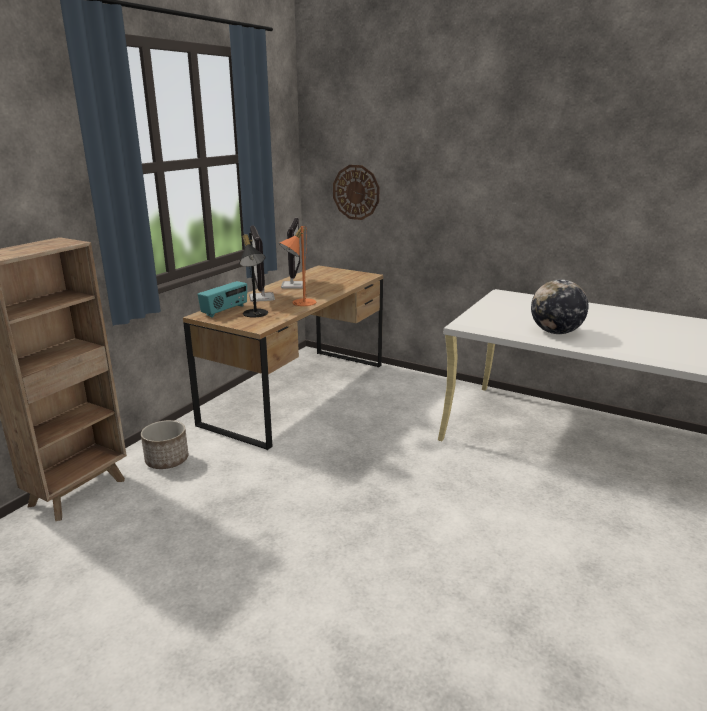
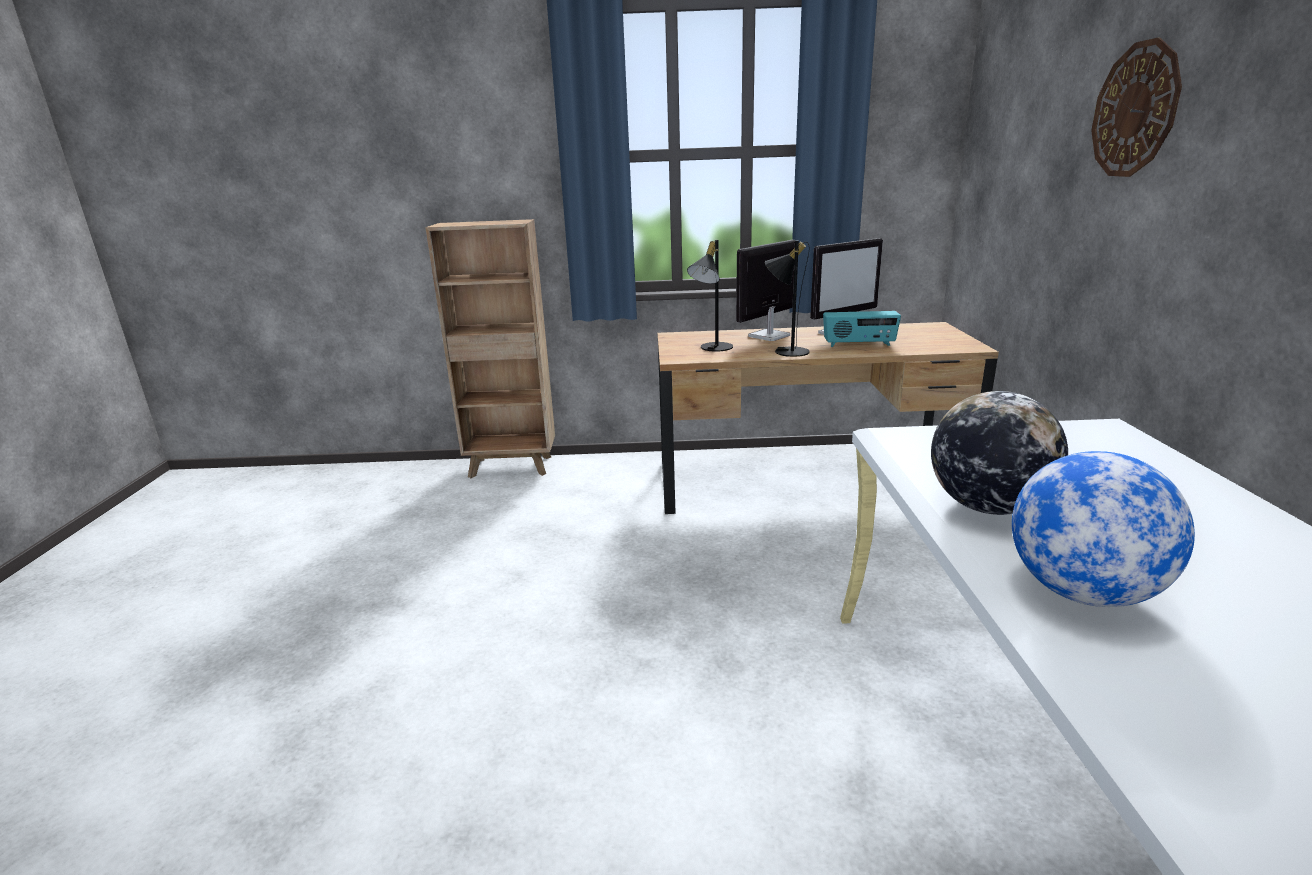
camera: 60 degrees right, 0 degrees up
planter [141,420,188,469] -> none
radio [198,281,247,318] -> radio moved to [823,311,901,347]
orange table lamp [279,226,316,306] -> black table lamp [765,241,810,357]
wall clock [333,165,379,220] -> wall clock moved to [1091,37,1182,177]
none -> globe [1012,451,1195,607]

